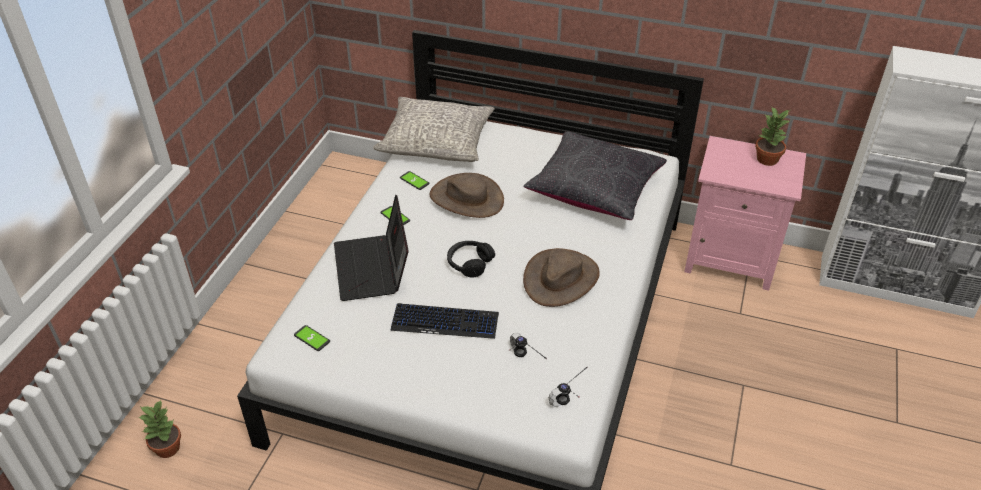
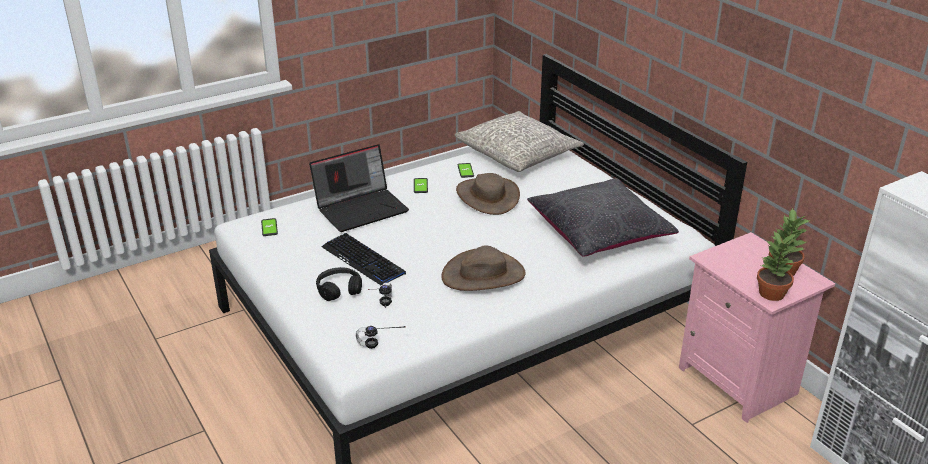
camera: 40 degrees right, 10 degrees down
potted plant [138,400,181,458] -> potted plant moved to [757,232,797,301]
laptop [334,195,409,301] -> laptop turned 150 degrees counterclockwise [309,144,409,232]
black headphones [447,241,495,277] -> black headphones moved to [316,267,362,301]

